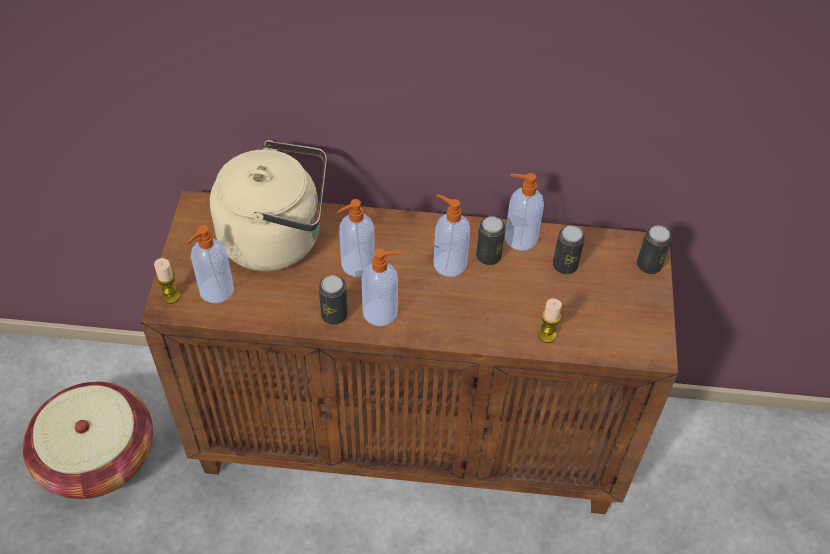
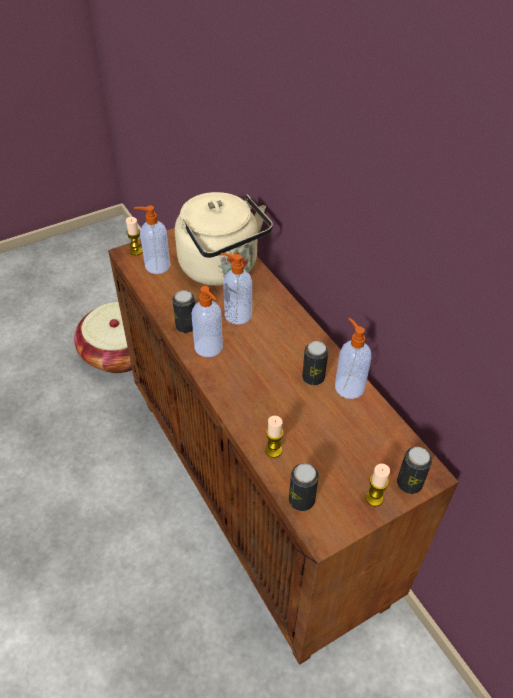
camera: 55 degrees right, 5 degrees down
soap dispenser [434,194,470,277] -> none
can [553,226,585,274] -> can moved to [289,463,319,511]
none -> candle [365,464,390,507]

